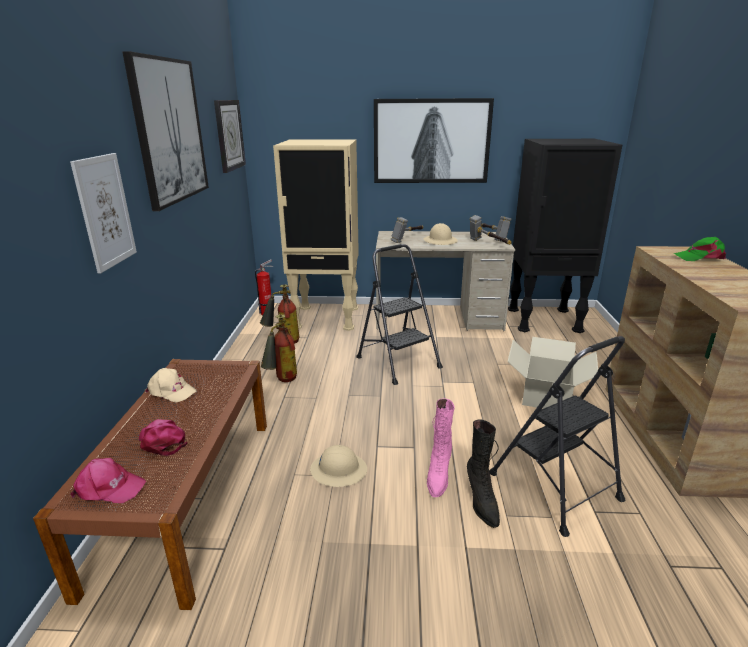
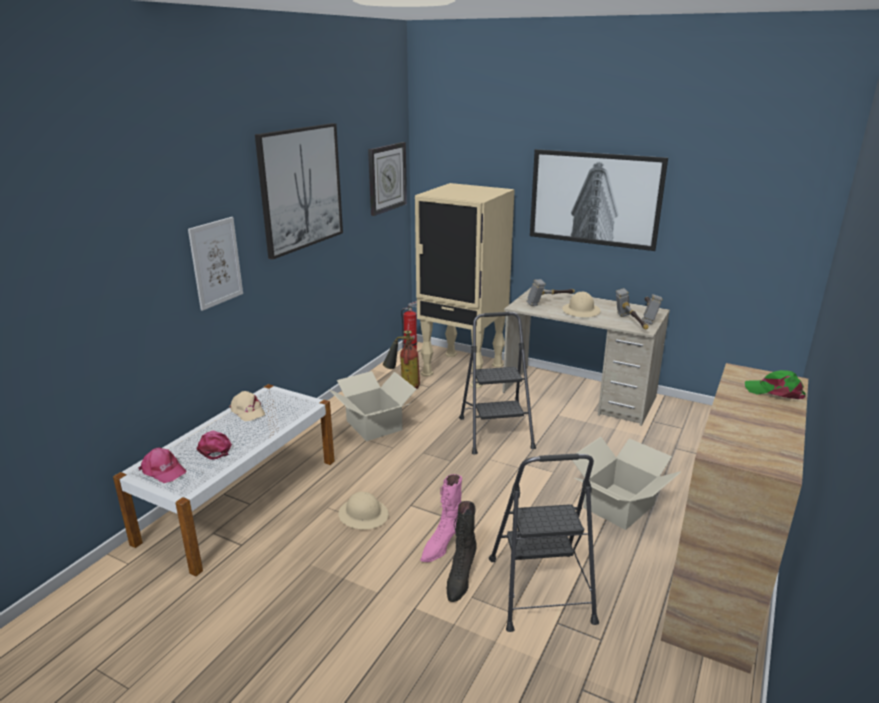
camera: 25 degrees right, 0 degrees up
brown bench [33,359,267,610] -> white bench [113,384,335,577]
fire extinguisher [261,314,297,382] -> cardboard box [329,371,416,441]
black cabinet [508,139,622,333] -> none

